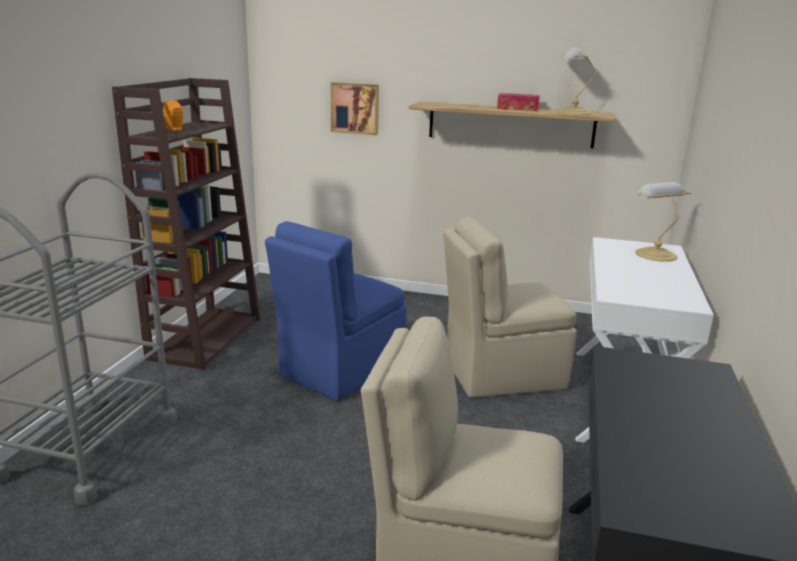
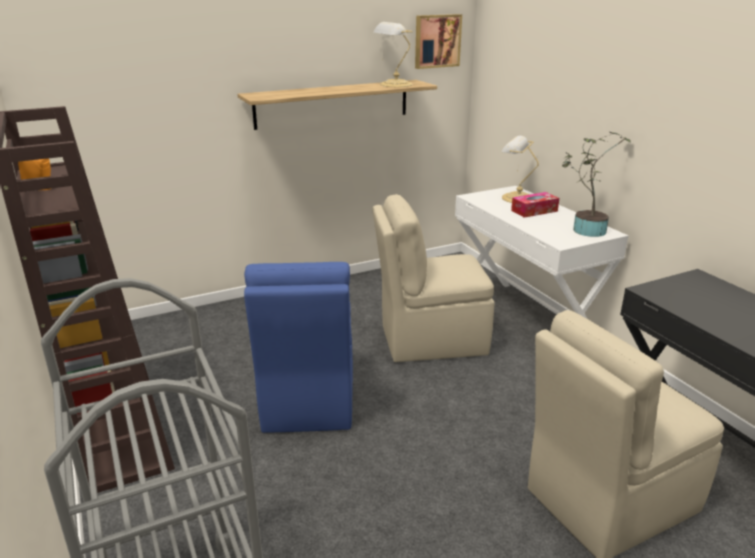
camera: 40 degrees left, 5 degrees up
picture [331,82,379,135] -> picture moved to [415,14,462,69]
beige chair [443,217,577,398] -> beige chair turned 45 degrees clockwise [372,194,495,362]
tissue box [497,93,540,111] -> tissue box moved to [511,192,559,218]
none -> potted plant [562,132,632,237]

